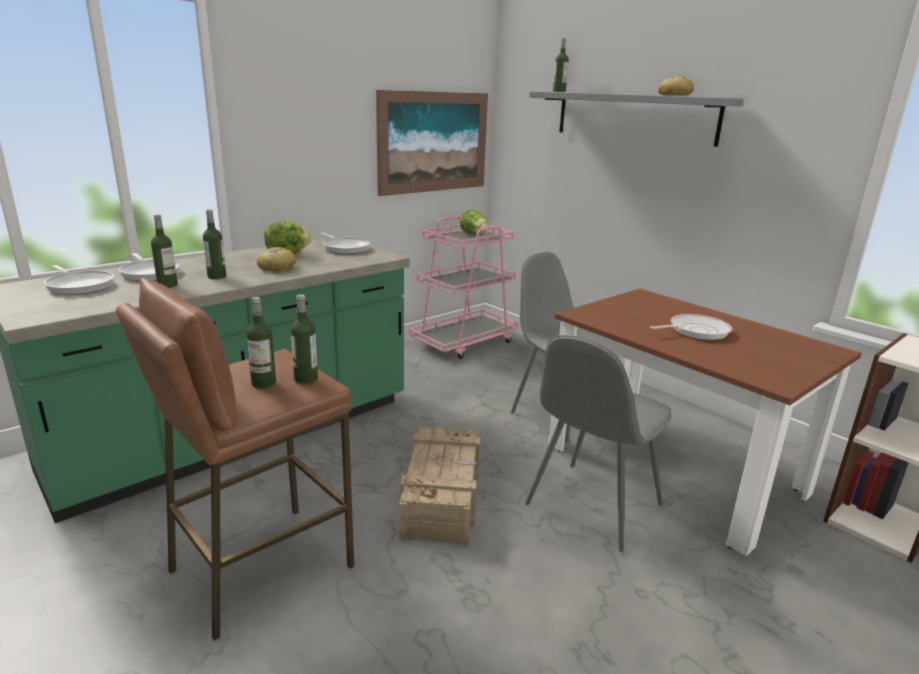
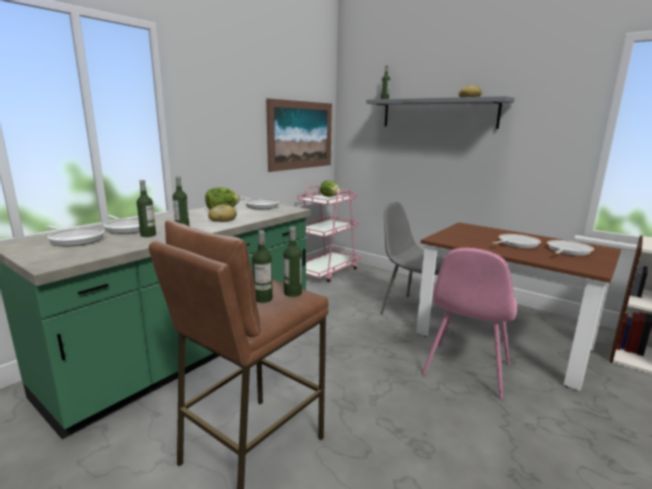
camera: 10 degrees left, 5 degrees down
crate [399,427,480,545] -> none
grey chair [525,335,672,552] -> pink chair [422,248,517,400]
none -> frying pan [547,240,594,256]

